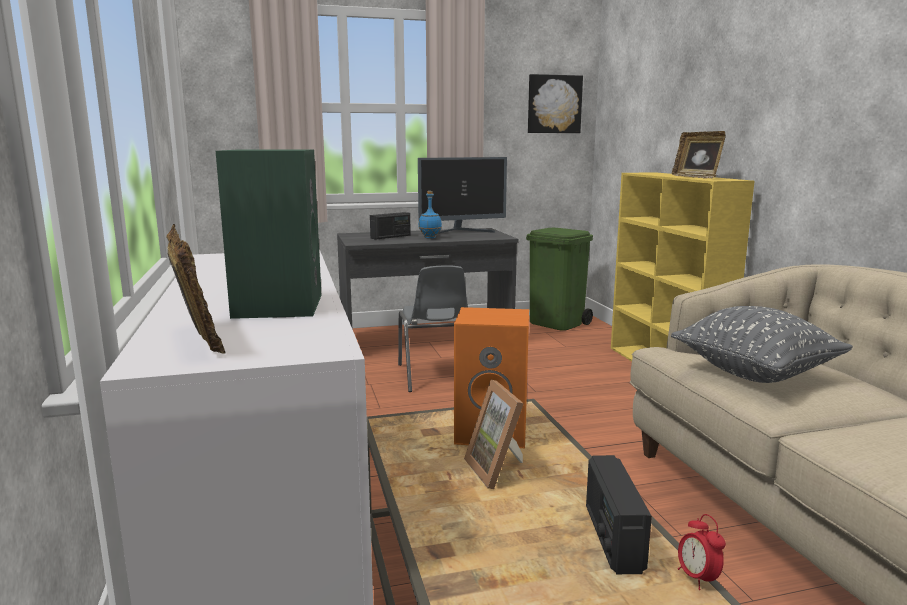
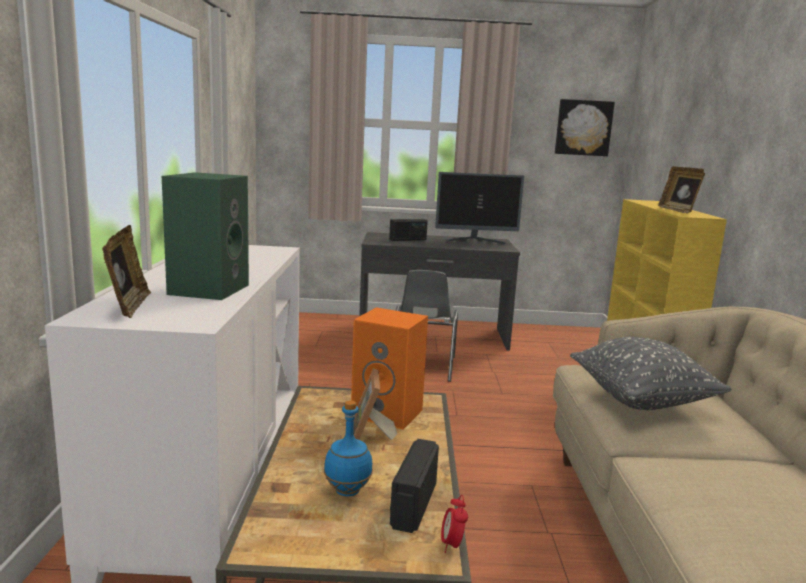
camera: 15 degrees right, 0 degrees up
blue bottle [419,191,442,239] -> blue bottle moved to [324,400,373,497]
green trash can [526,228,593,331] -> none

